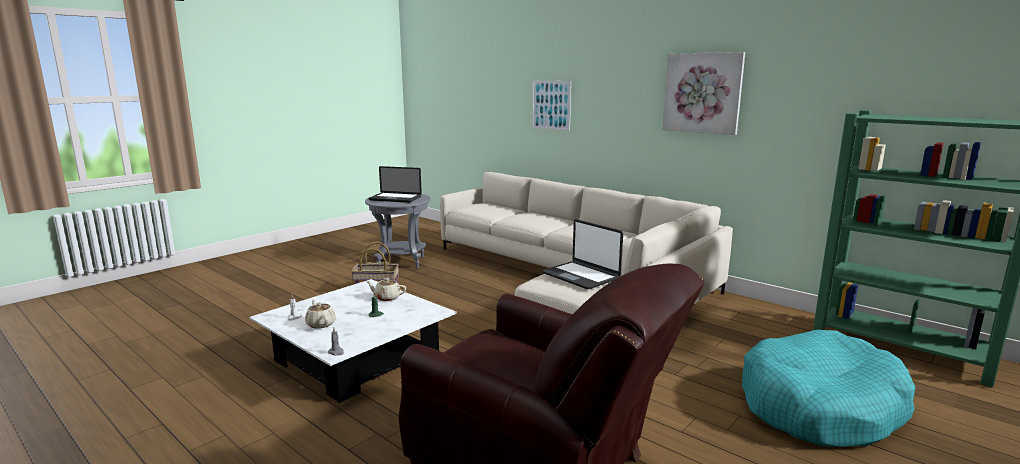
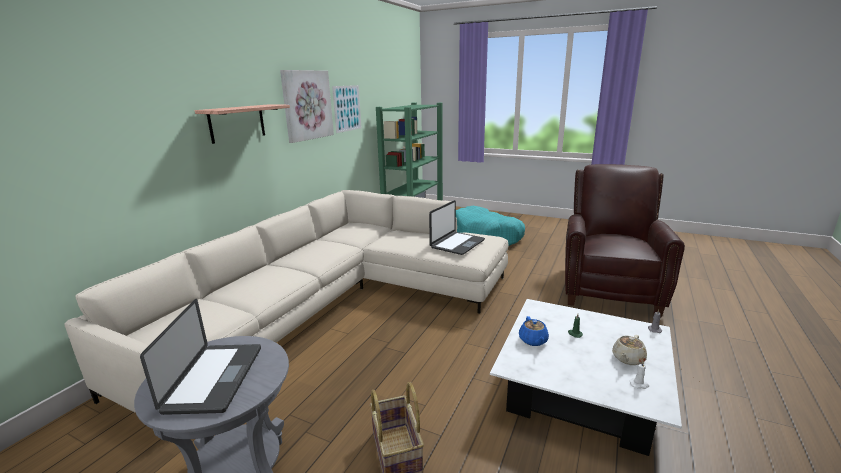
camera: 105 degrees left, 5 degrees up
beige teapot [366,278,406,301] -> blue teapot [519,316,549,346]
picture [532,81,571,131] -> picture moved to [332,85,361,133]
none -> shelf [195,104,290,144]

